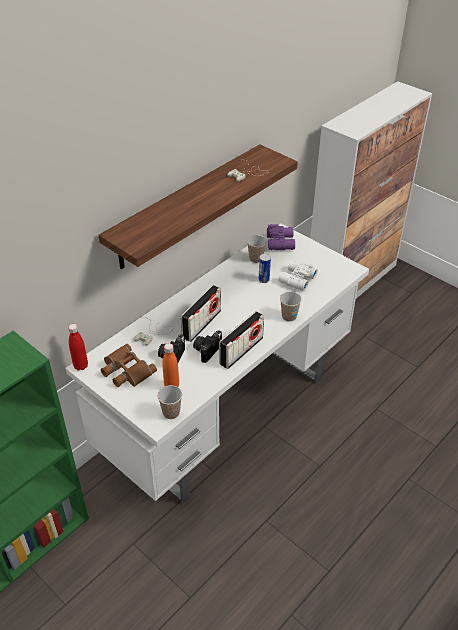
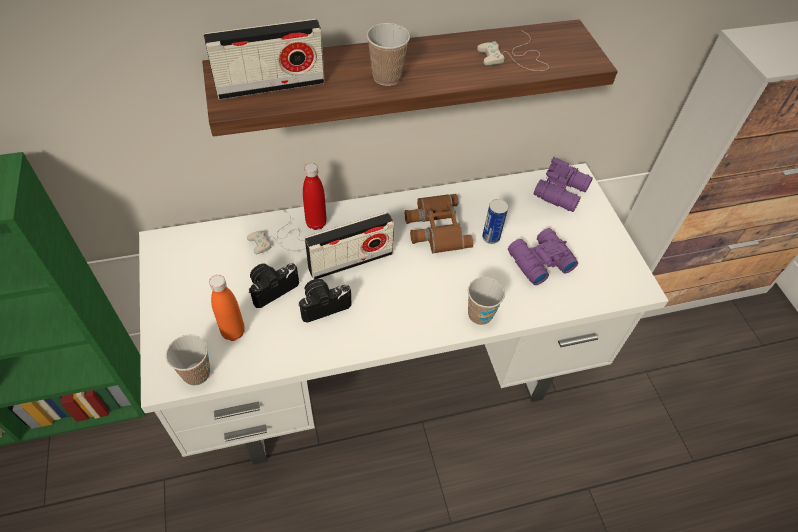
camera: 30 degrees right, 10 degrees up
red bottle [68,324,88,371] -> red bottle moved to [303,163,327,230]
brown binoculars [101,344,157,387] -> brown binoculars moved to [405,194,474,253]
radio [219,311,264,369] -> radio moved to [204,19,325,100]
cup [247,235,267,263] -> cup moved to [367,23,410,86]
white binoculars [278,260,318,291] -> purple binoculars [508,228,578,285]

